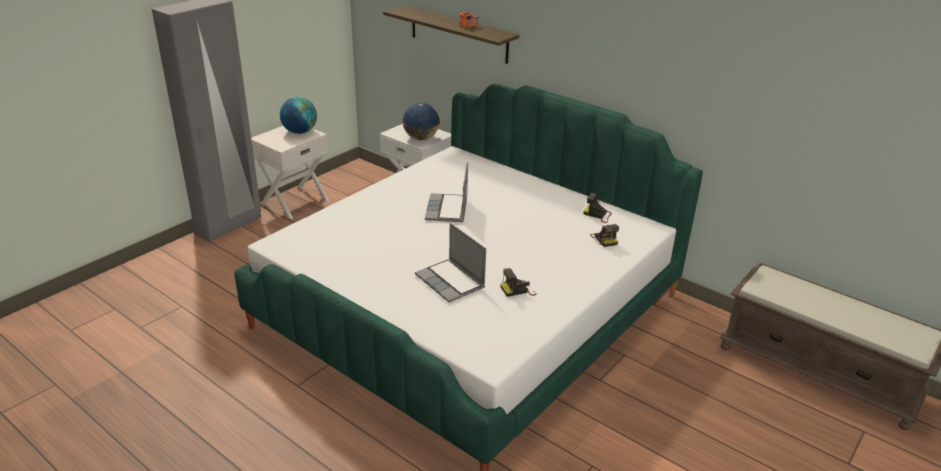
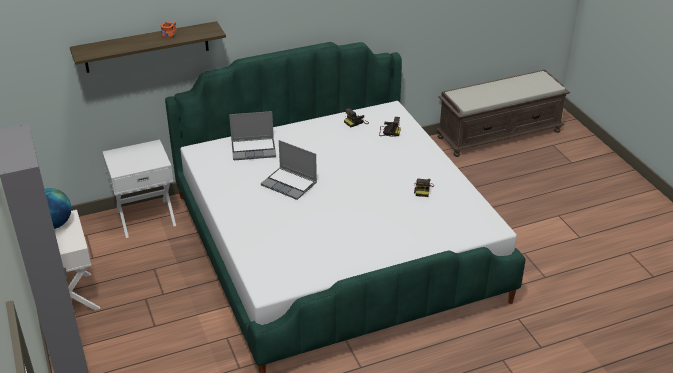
camera: 60 degrees left, 5 degrees up
globe [402,103,440,140] -> none
laptop [415,223,486,302] -> laptop moved to [229,111,276,160]

